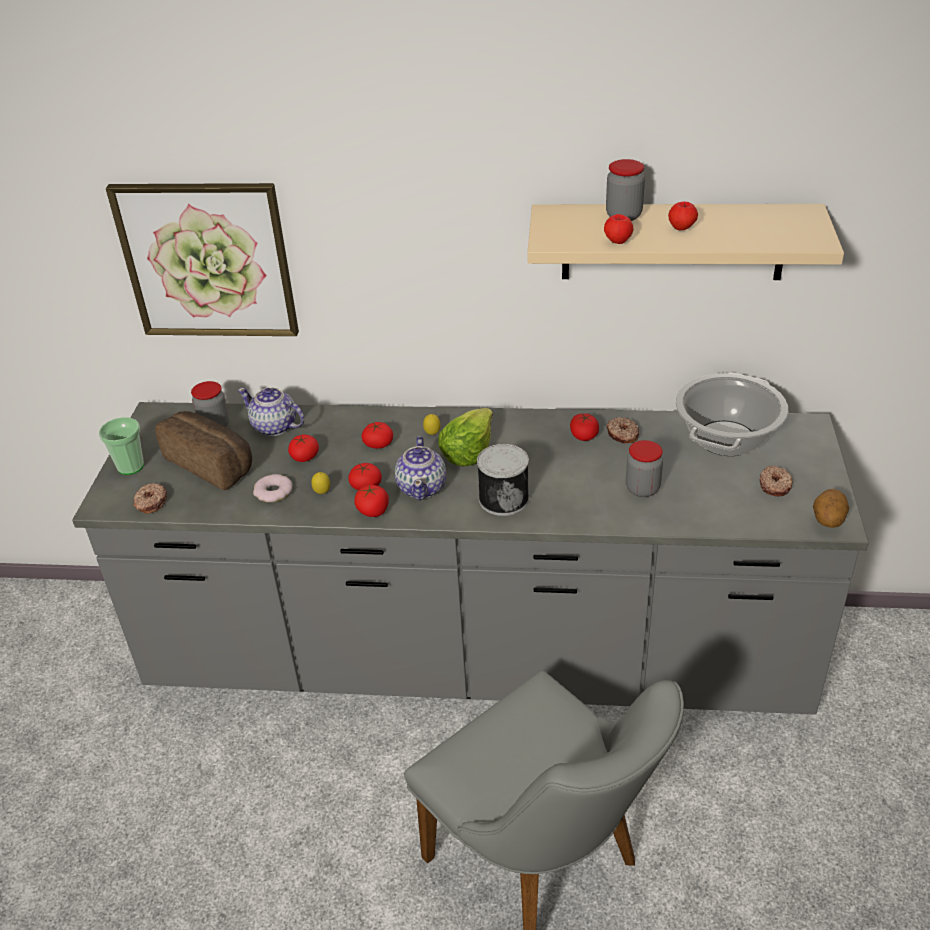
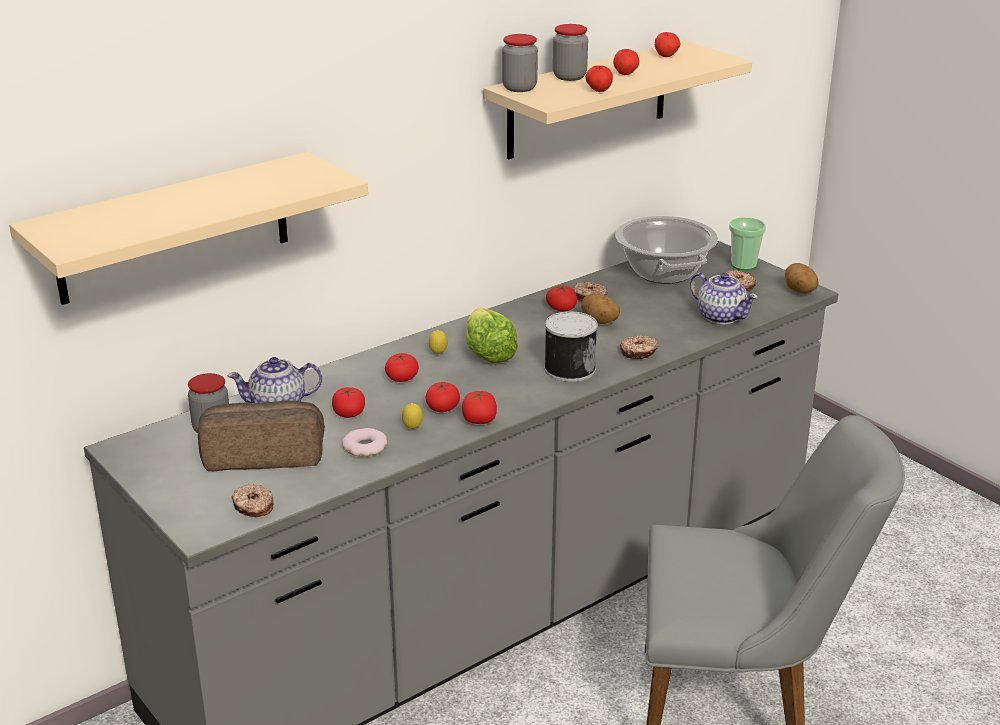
camera: 45 degrees left, 10 degrees down
cup [99,417,144,475] -> cup moved to [729,217,766,271]
picture [106,183,299,336] -> beige shelf [9,152,368,305]
teapot [395,436,446,500] -> teapot moved to [690,272,758,324]
jar [626,440,663,497] -> jar moved to [502,34,538,92]
none -> potato [581,293,620,324]
none -> donut [620,335,659,359]
none -> apple [655,32,681,57]

